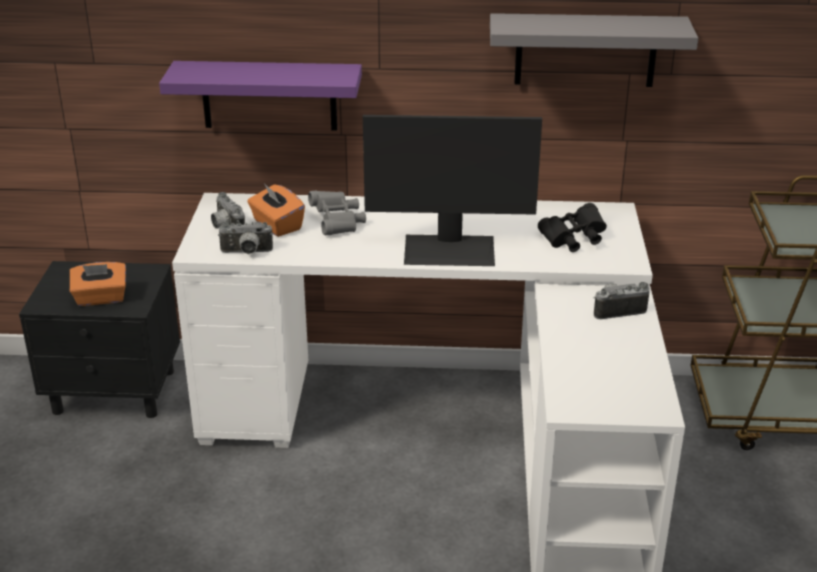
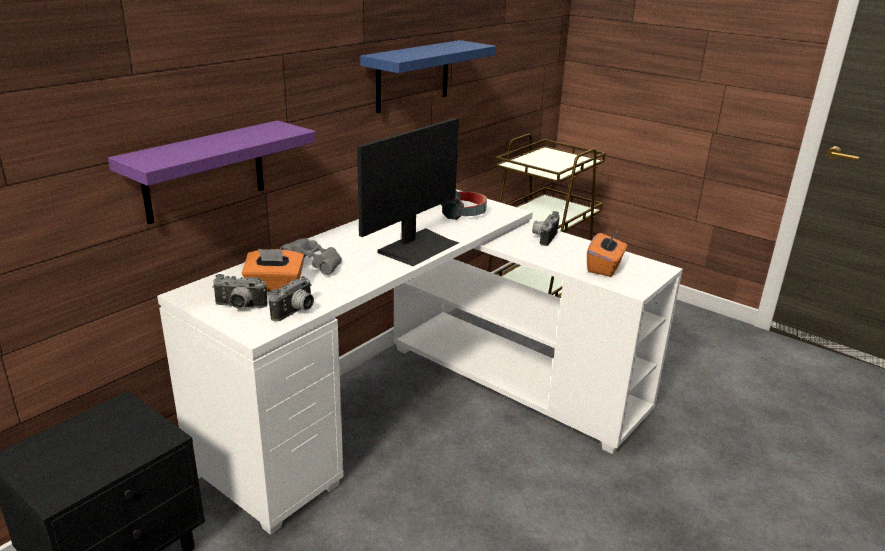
camera: 55 degrees left, 5 degrees down
orange tissue box [70,262,126,306] -> orange tissue box moved to [587,231,627,277]
grey shelf [490,13,698,87] -> blue shelf [360,40,496,113]
black binoculars [538,203,607,252] -> headphones [440,190,487,220]

